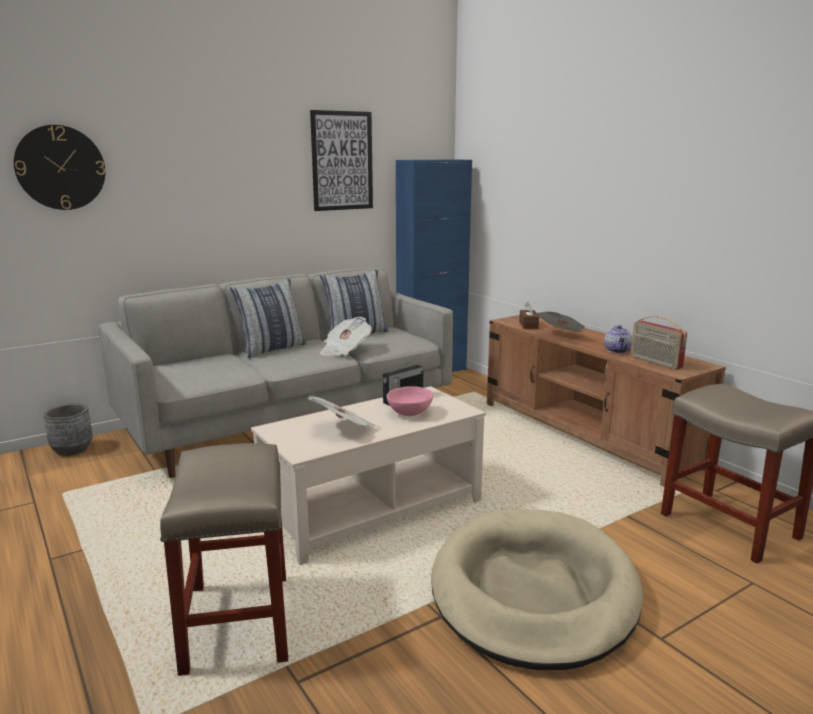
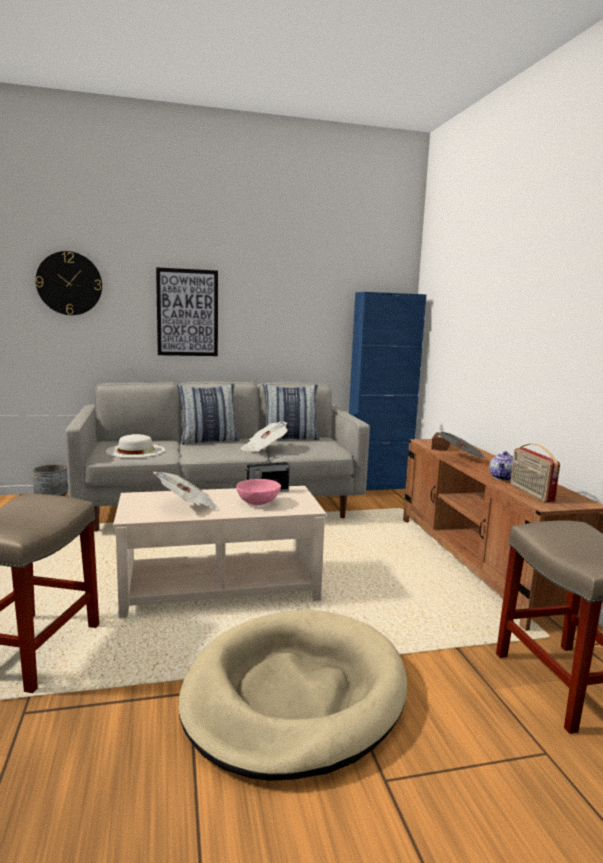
camera: 20 degrees right, 5 degrees down
picture [310,110,373,211] -> picture moved to [156,267,218,356]
none -> white hat [106,434,165,458]

